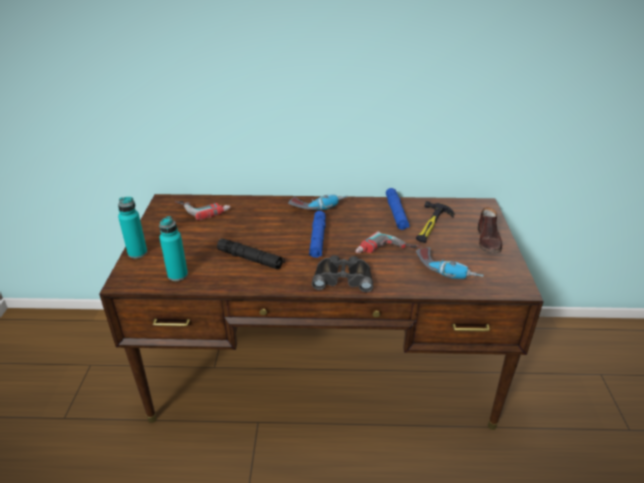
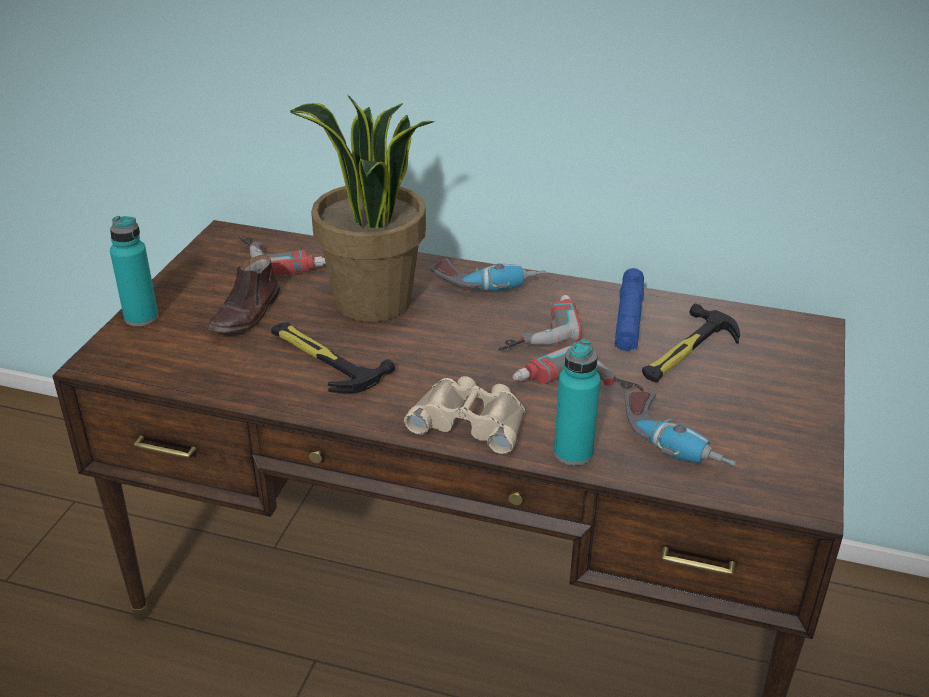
camera: 15 degrees right, 0 degrees up
turquoise bottle [159,216,188,281] -> turquoise bottle moved to [554,339,600,466]
black flashlight [217,238,285,269] -> hammer [271,322,395,393]
blue flashlight [309,211,326,258] -> none
black binoculars [312,255,373,292] -> beige binoculars [404,376,525,455]
brown shoe [478,207,502,253] -> brown shoe moved to [208,254,280,333]
none -> potted plant [290,95,436,322]
none -> power drill [498,295,582,350]

